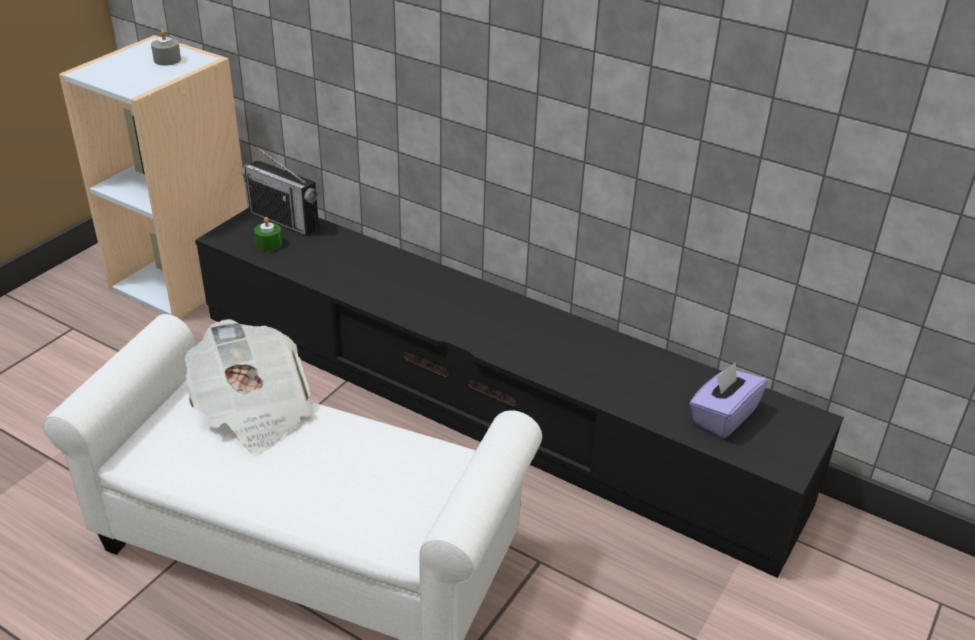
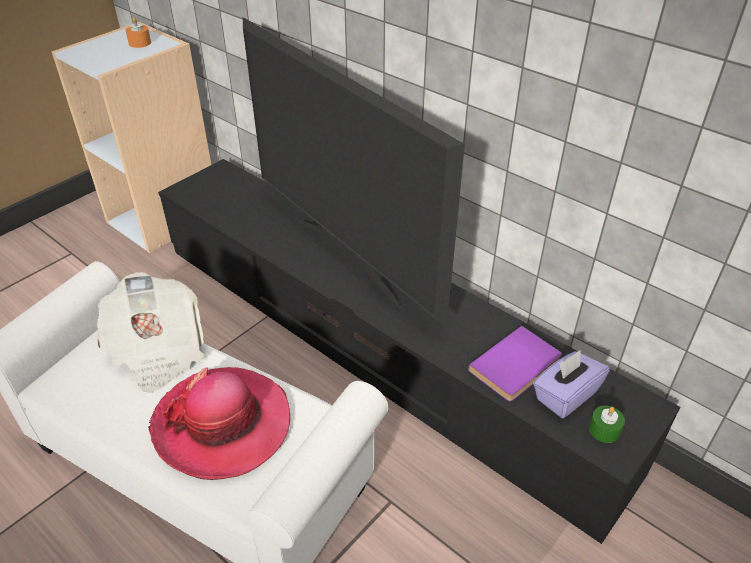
camera: 10 degrees right, 5 degrees up
grey candle [151,29,181,66] -> orange candle [126,17,151,48]
radio [242,144,319,236] -> none
green candle [254,217,282,251] -> green candle moved to [589,406,625,443]
none -> hat [148,367,290,480]
none -> television [243,17,465,325]
none -> purple book [468,326,562,401]

